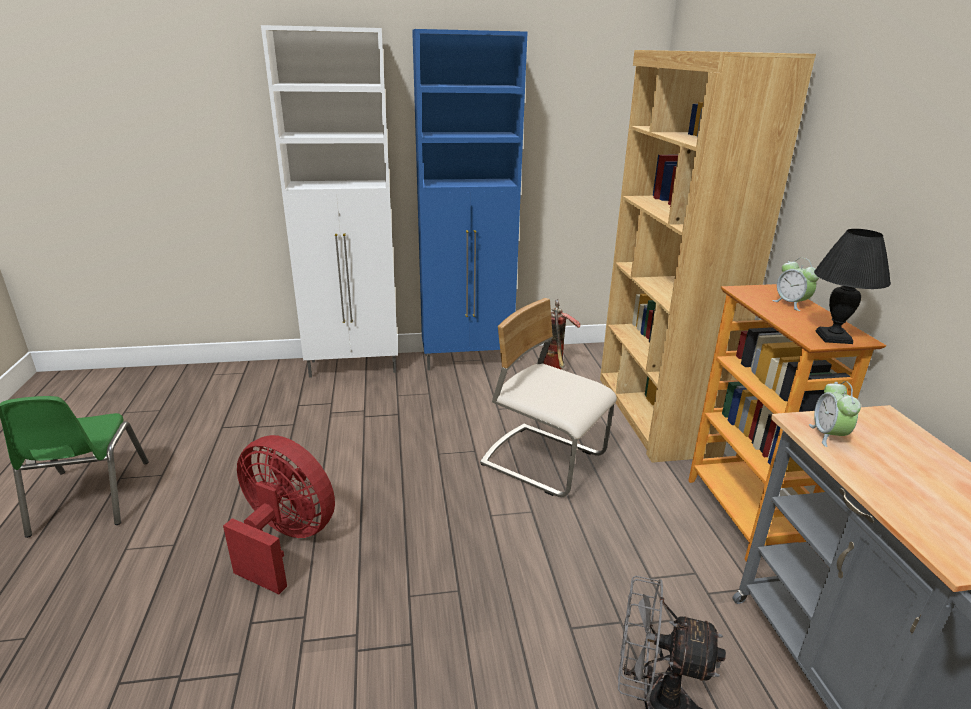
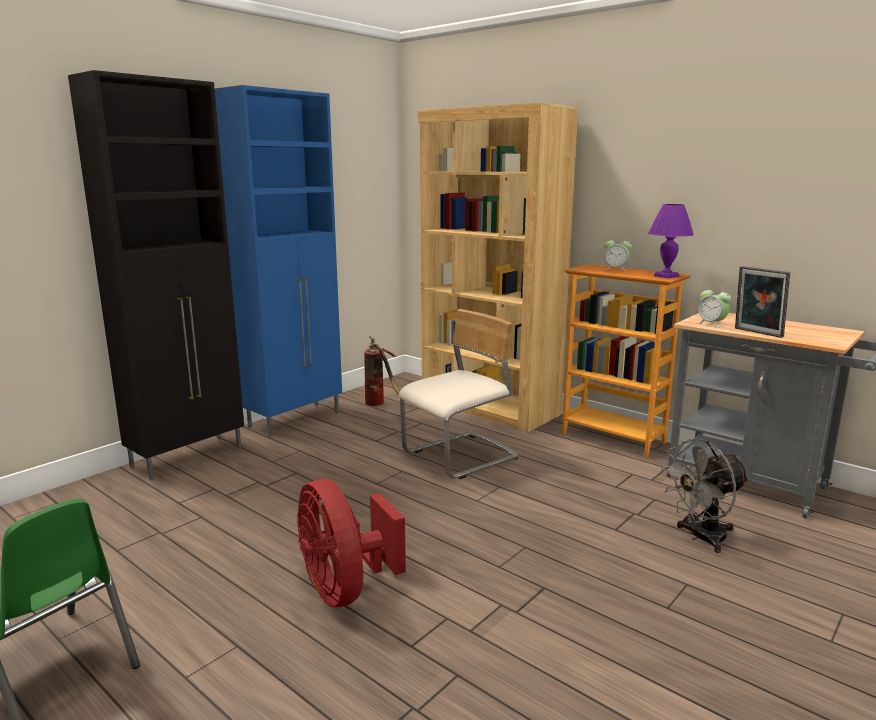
camera: 40 degrees left, 10 degrees down
red fan [223,435,335,594] -> red fan turned 105 degrees counterclockwise [297,479,406,607]
white cabinet [261,25,398,378] -> black cabinet [68,70,244,480]
beige chair [480,298,617,497] -> beige chair turned 150 degrees clockwise [399,309,519,479]
black table lamp [814,229,891,344] -> purple table lamp [648,204,694,278]
none -> picture frame [735,266,790,338]

